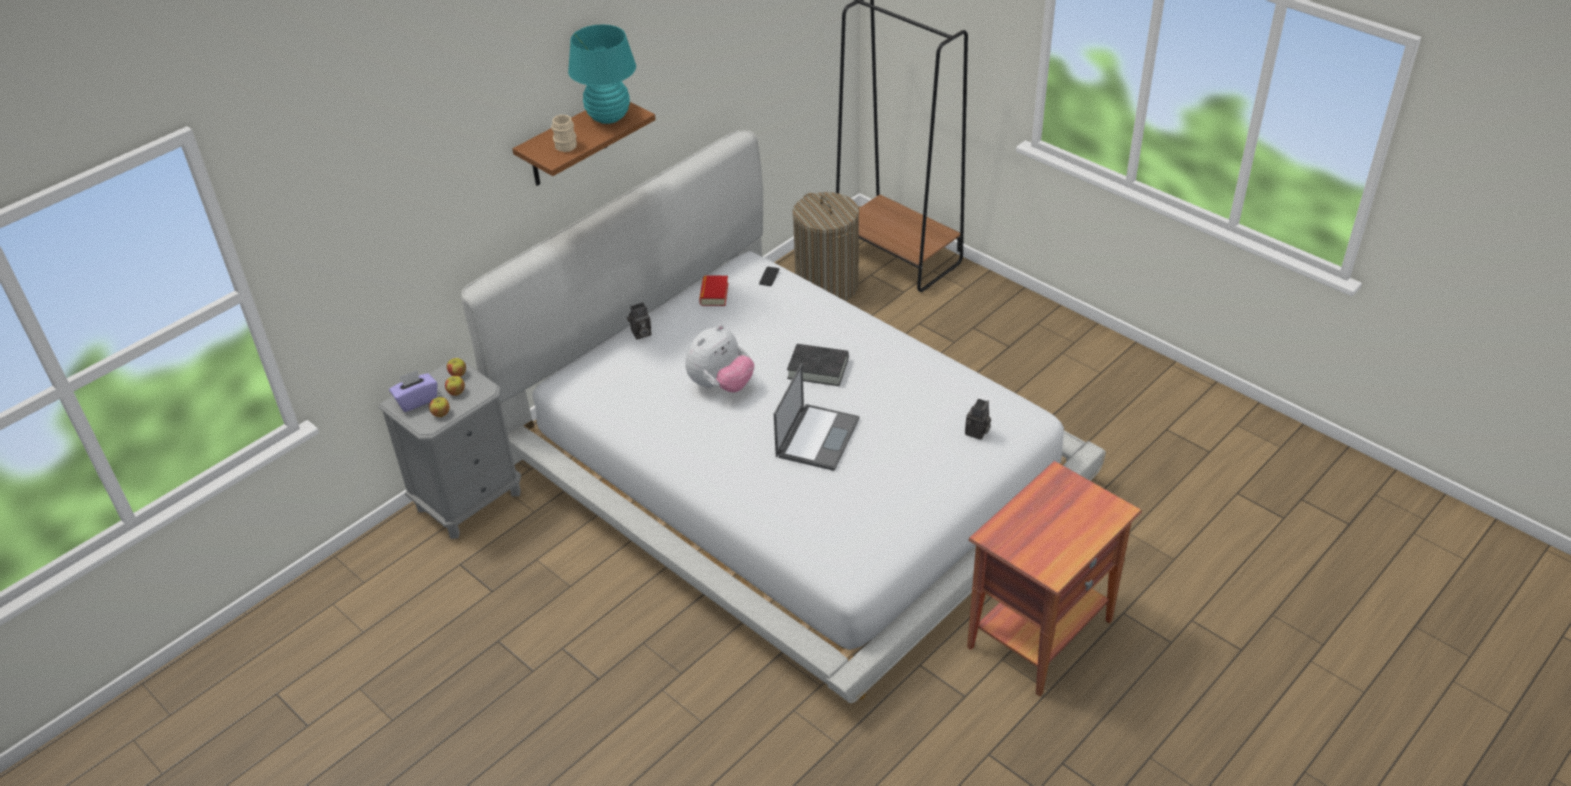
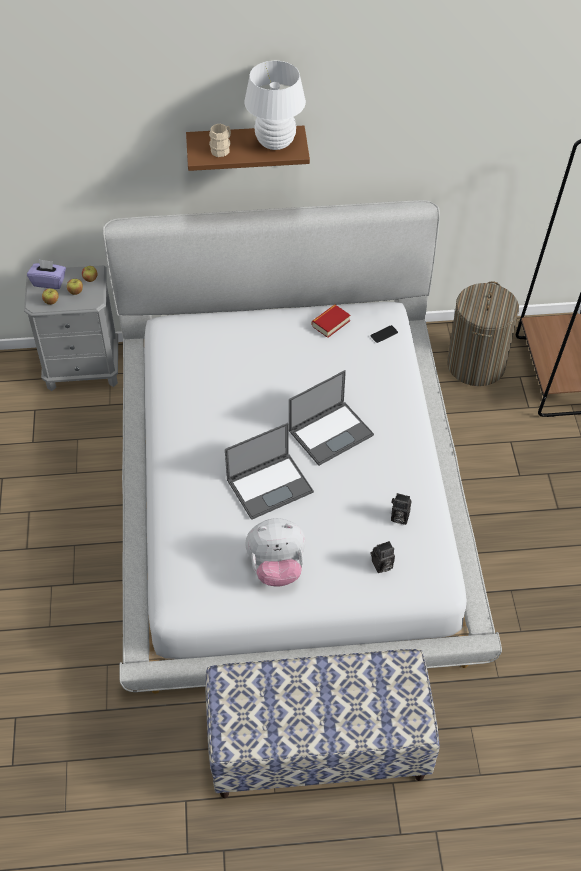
camera: 40 degrees right, 10 degrees up
turquoise table lamp [568,24,636,124] -> white table lamp [244,61,306,150]
camera [627,302,651,340] -> camera moved to [391,493,412,525]
plush toy [685,325,754,392] -> plush toy moved to [246,518,305,587]
black book [787,344,849,386] -> laptop [289,370,374,466]
nightstand [967,461,1142,696] -> bench [205,649,440,798]

